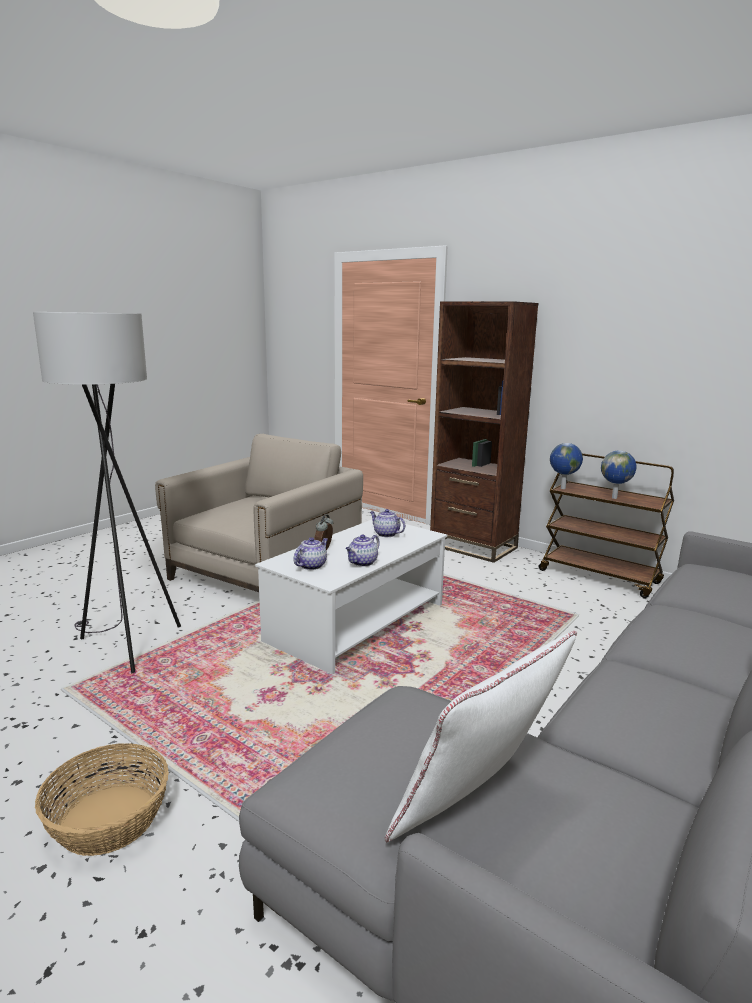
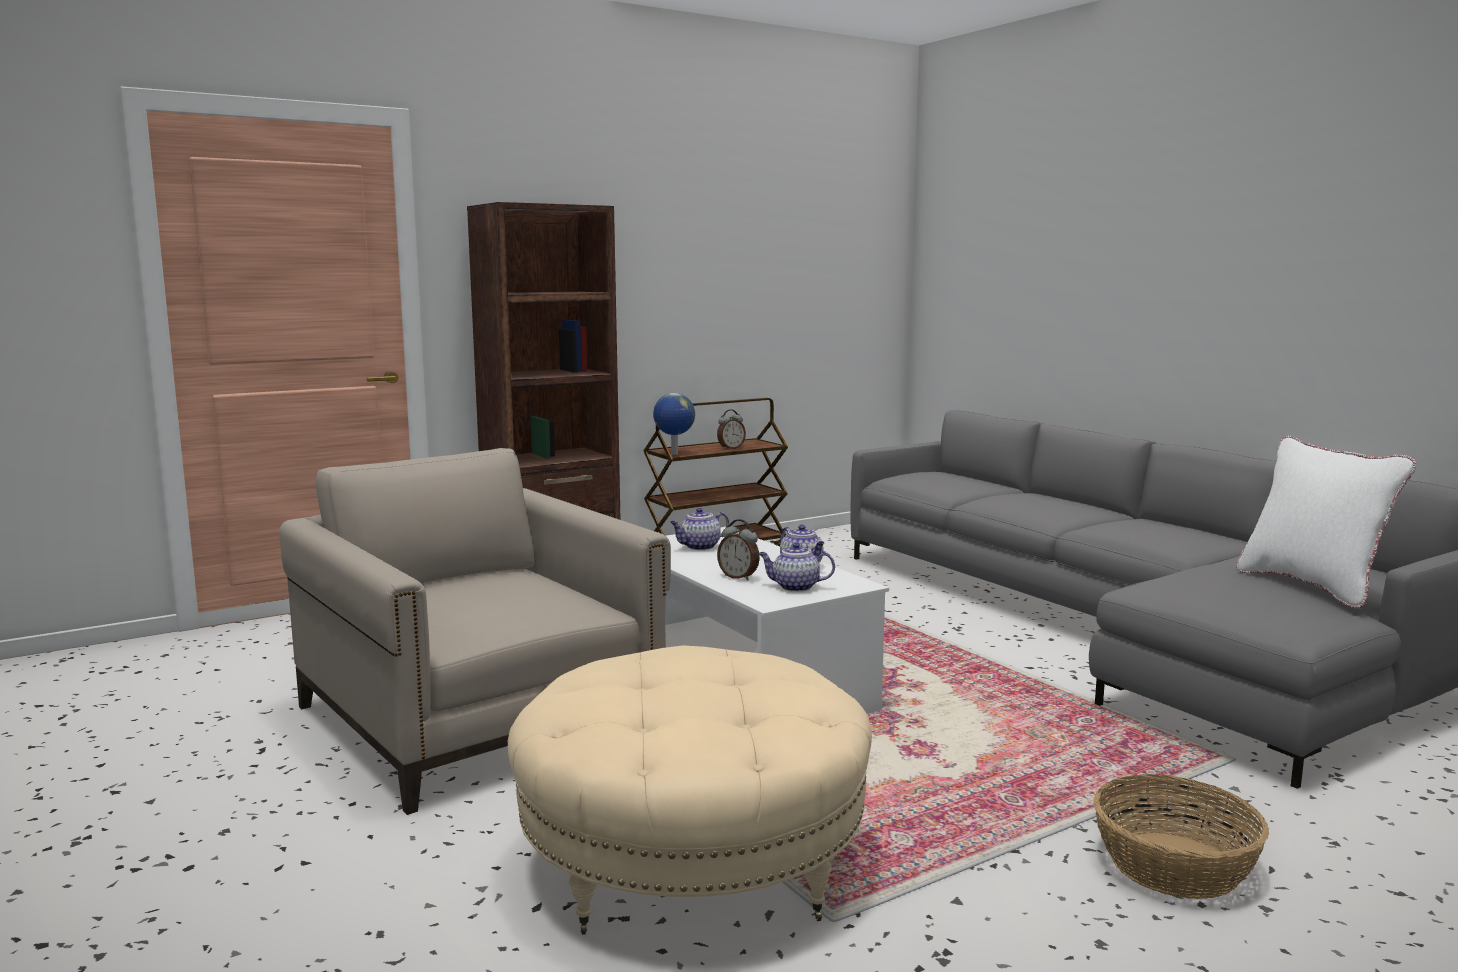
camera: 70 degrees left, 5 degrees down
grey floor lamp [33,312,181,673] -> beige ottoman [508,645,872,935]
teapot [293,537,328,570] -> teapot turned 45 degrees counterclockwise [758,543,835,592]
globe [601,451,636,499] -> alarm clock [717,410,746,450]

